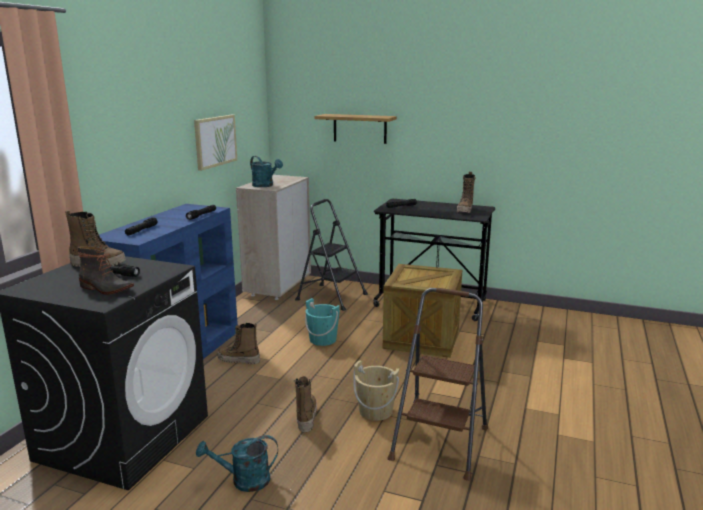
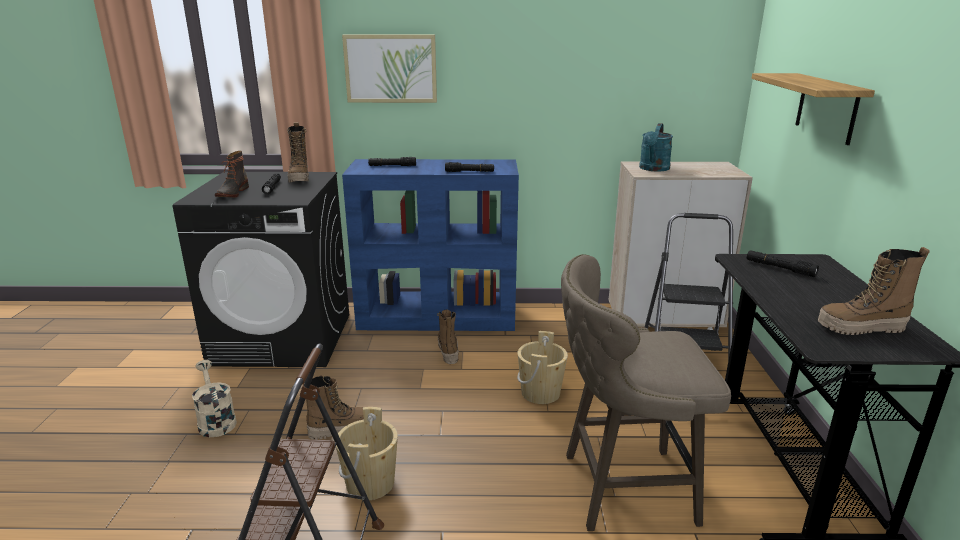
camera: 70 degrees right, 5 degrees up
picture [194,115,237,171] -> picture moved to [342,34,437,103]
turquoise watering can [196,435,278,492] -> beige watering can [192,360,237,437]
turquoise bucket [305,298,340,346] -> beige bucket [517,331,568,404]
crate [383,264,462,358] -> beige stool [561,254,731,531]

